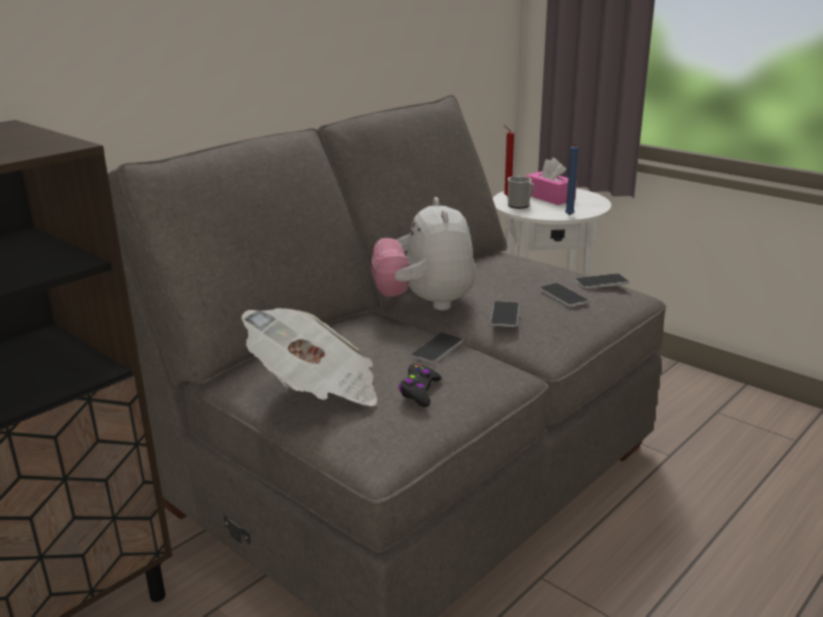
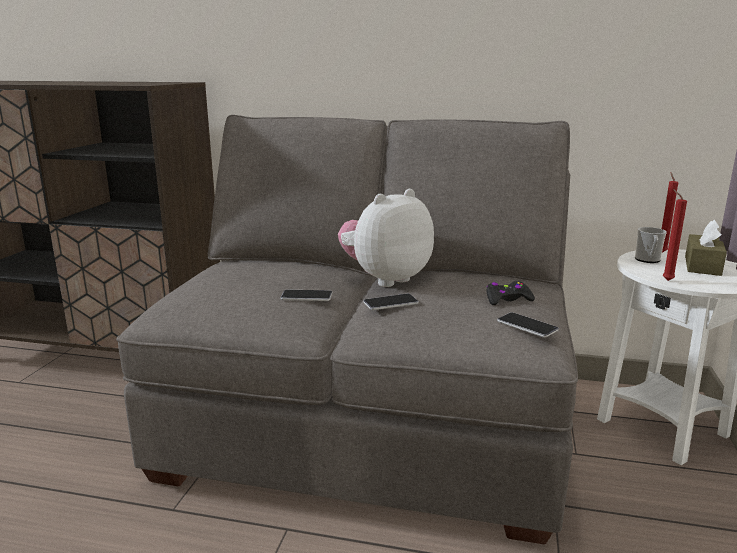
camera: 60 degrees right, 5 degrees down
newspaper [241,308,377,406] -> none
black game controller [399,364,442,407] -> black game controller moved to [486,281,535,305]
pink tissue box [526,158,577,205] -> brown tissue box [685,220,727,276]
phone [539,283,588,307] -> none
blue candle [565,140,578,216] -> red candle [663,189,687,281]

